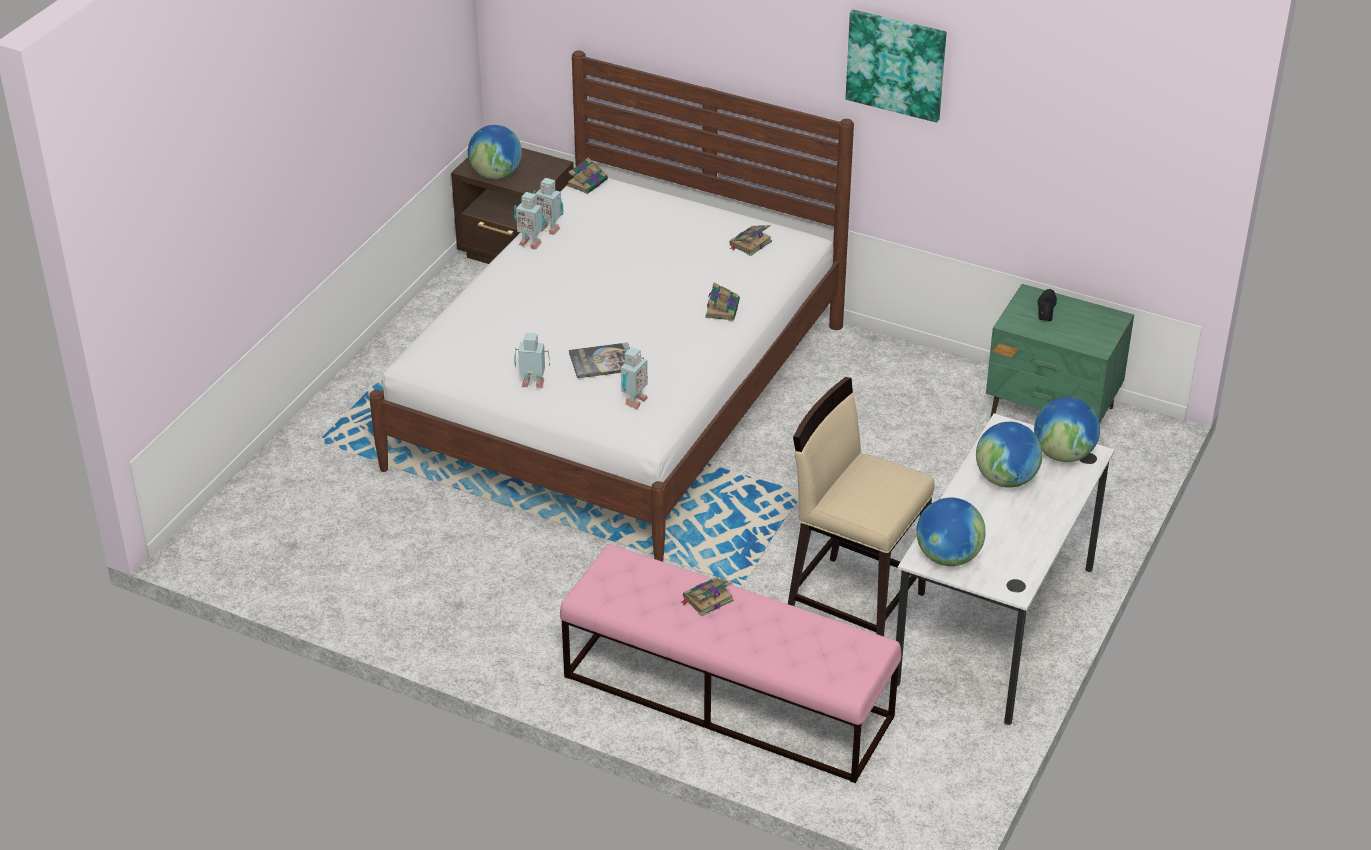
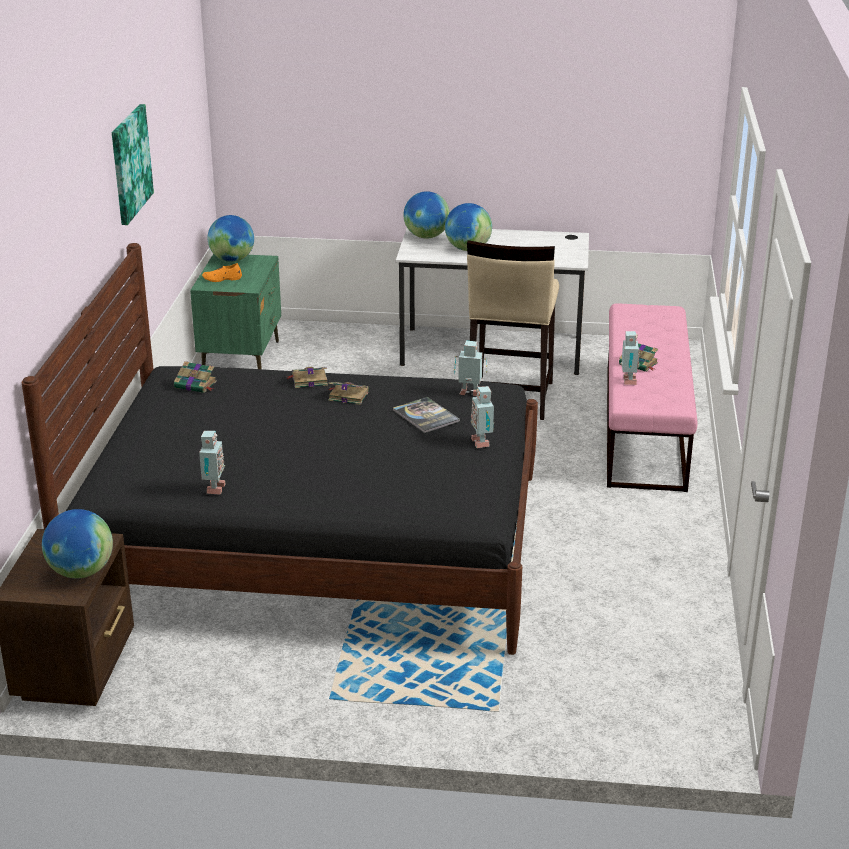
camera: 110 degrees left, 10 degrees down
white bed [369,50,854,562] -> black bed [21,243,538,655]
toy robot [514,192,545,249] -> toy robot moved to [619,331,640,385]
book [567,158,608,194] -> book moved to [328,382,369,405]
globe [916,498,986,566] -> globe moved to [207,215,254,262]
black shoe [1038,289,1057,321] -> orange shoe [202,263,242,282]

